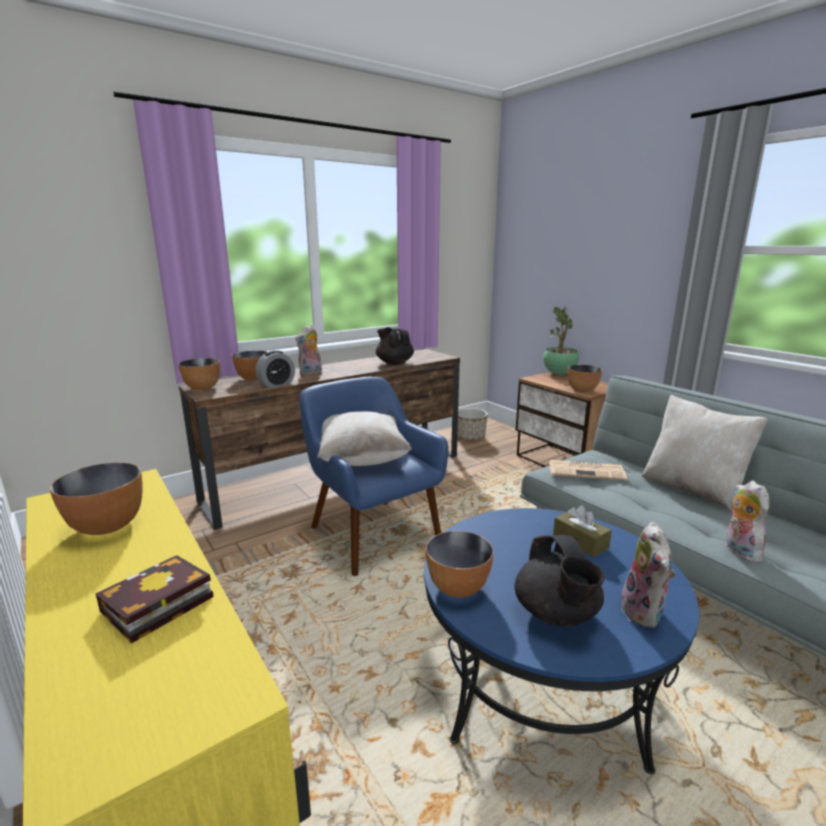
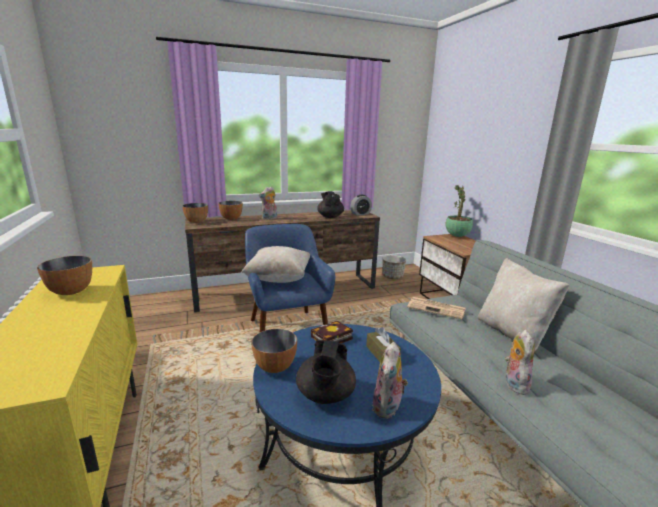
camera: 15 degrees right, 0 degrees up
book [95,555,214,643] -> book moved to [311,321,353,343]
alarm clock [255,350,295,388] -> alarm clock moved to [350,195,372,215]
bowl [568,365,602,392] -> none

